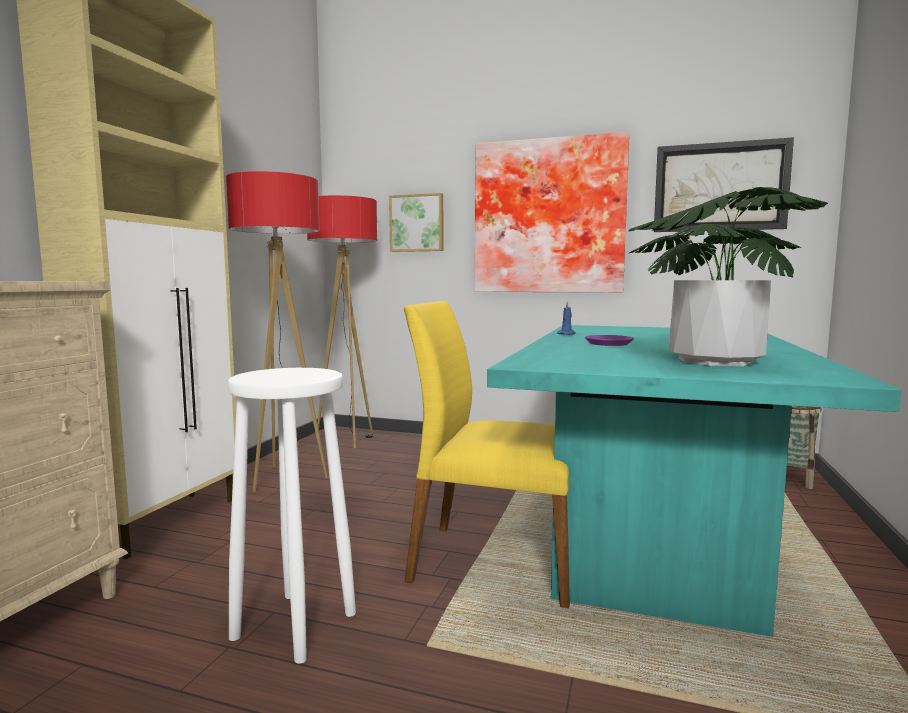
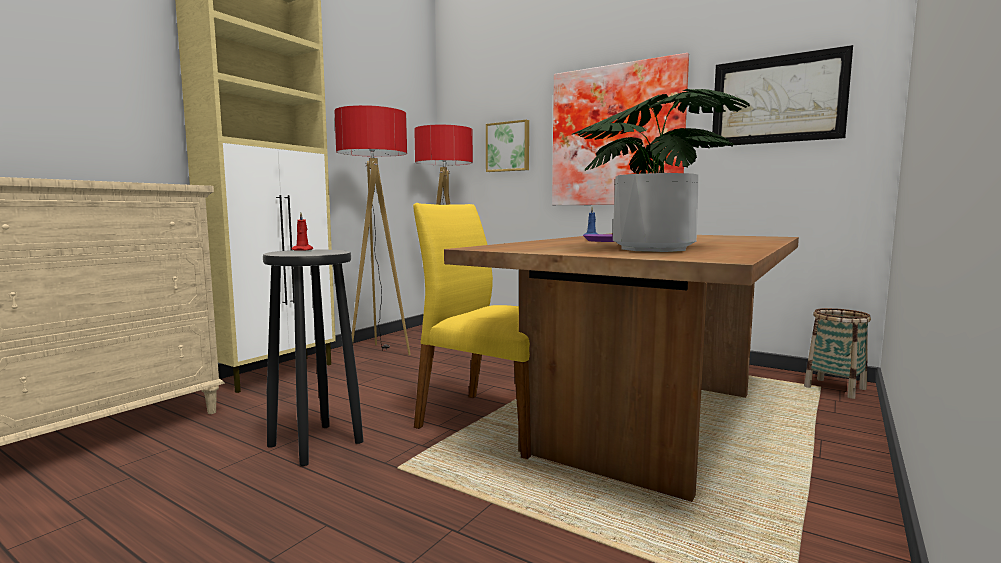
camera: 15 degrees right, 0 degrees up
white stool [228,368,356,664] -> black stool [263,250,364,466]
turquoise dining table [487,325,901,637] -> brown dining table [444,233,799,502]
none -> red candle [292,213,313,251]

